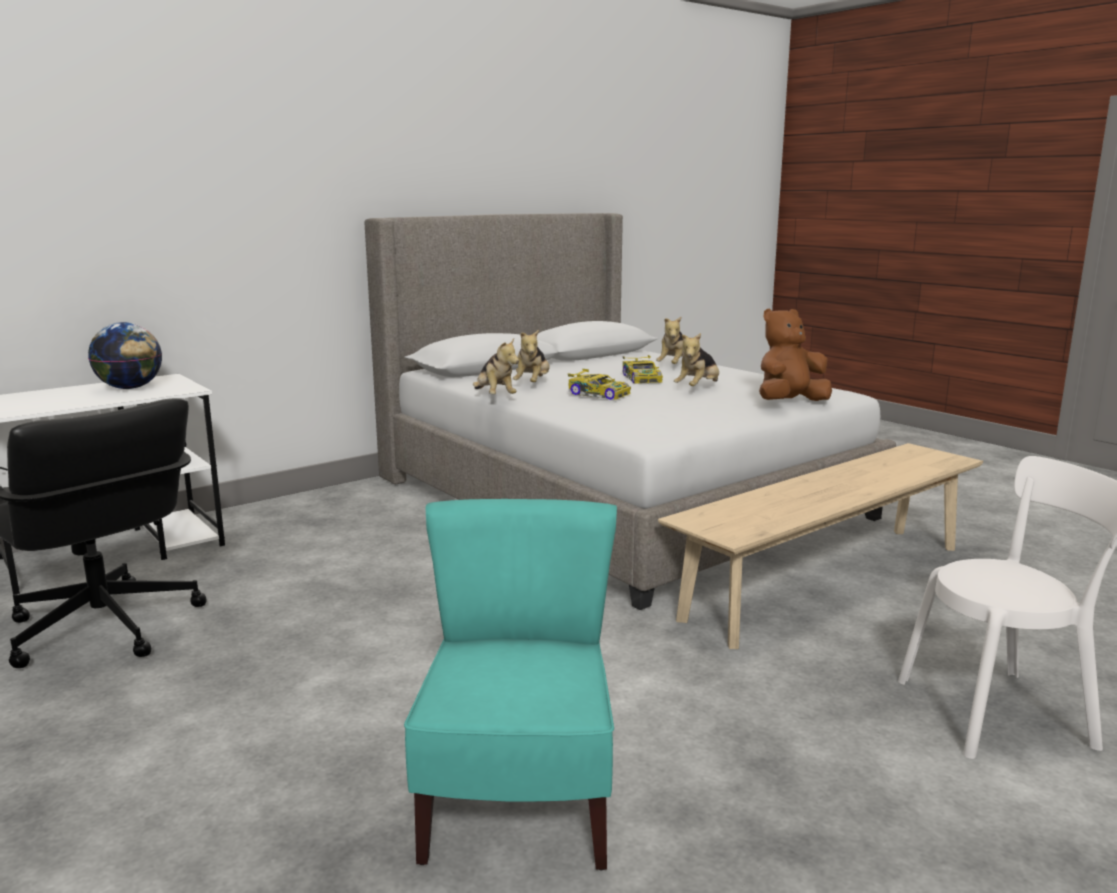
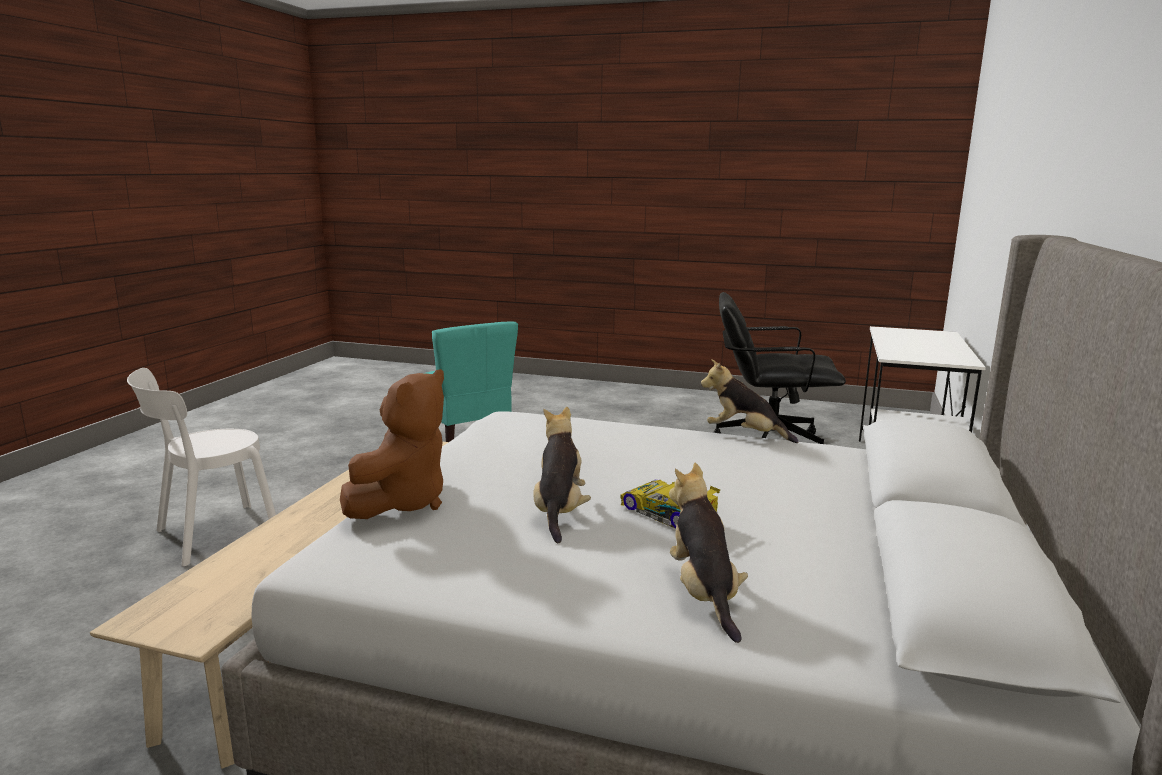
camera: 145 degrees right, 0 degrees up
globe [88,322,162,389] -> none
plush toy [513,330,550,382] -> none
toy car [568,369,631,400] -> none

